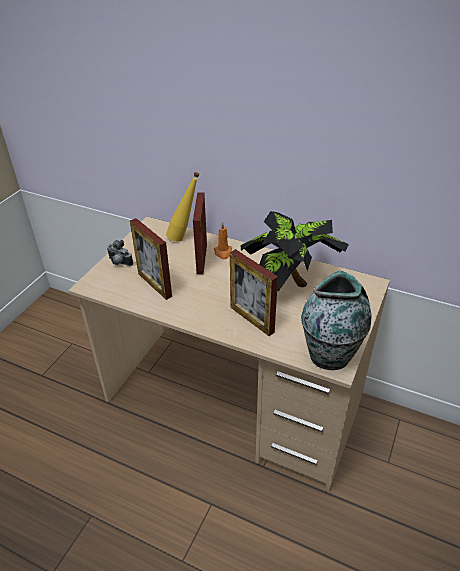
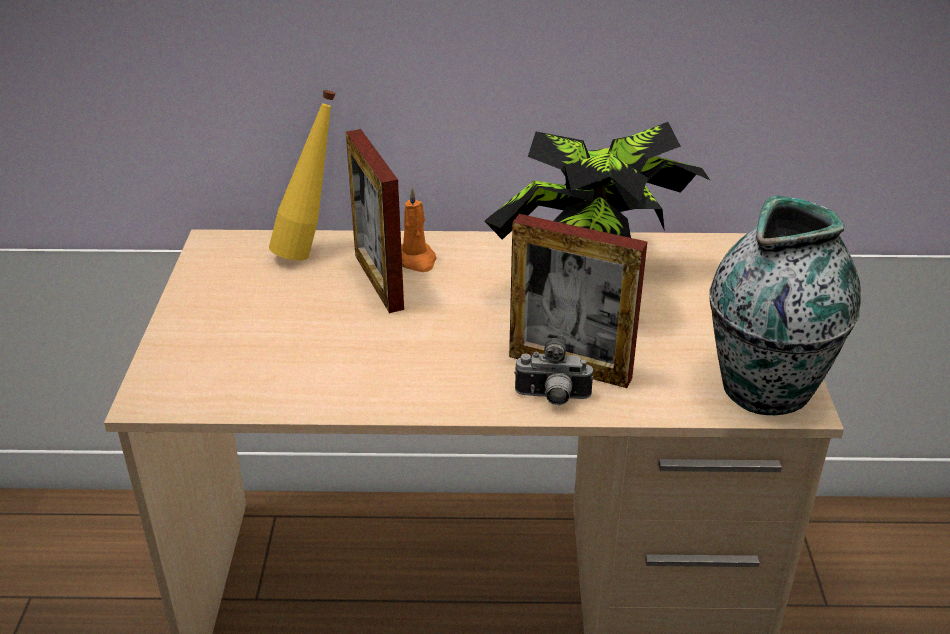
camera: 25 degrees left, 5 degrees down
camera [107,240,133,266] -> camera moved to [514,335,594,405]
picture frame [130,218,172,300] -> none

